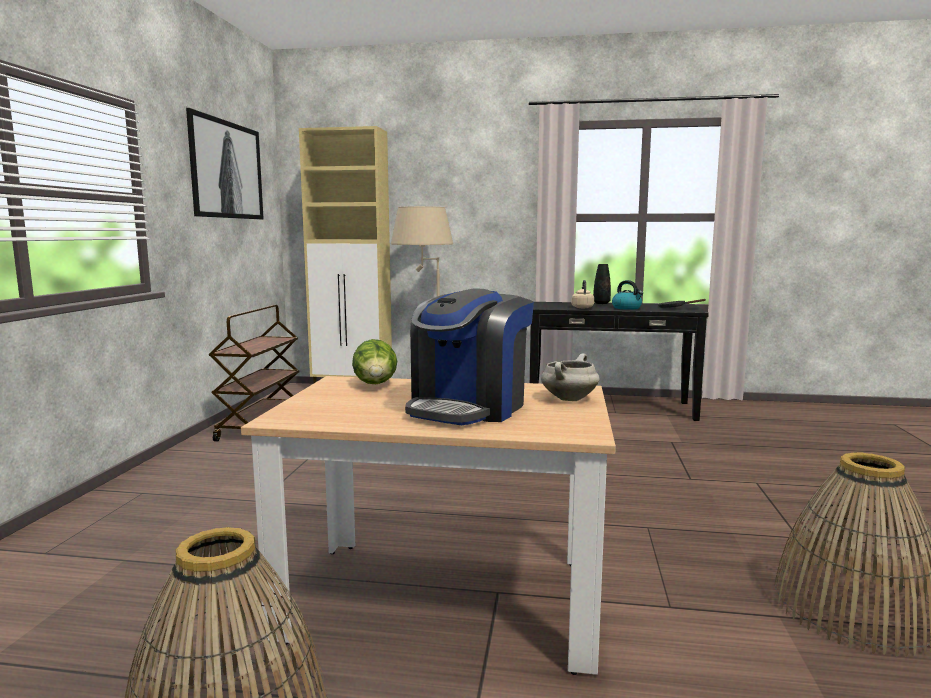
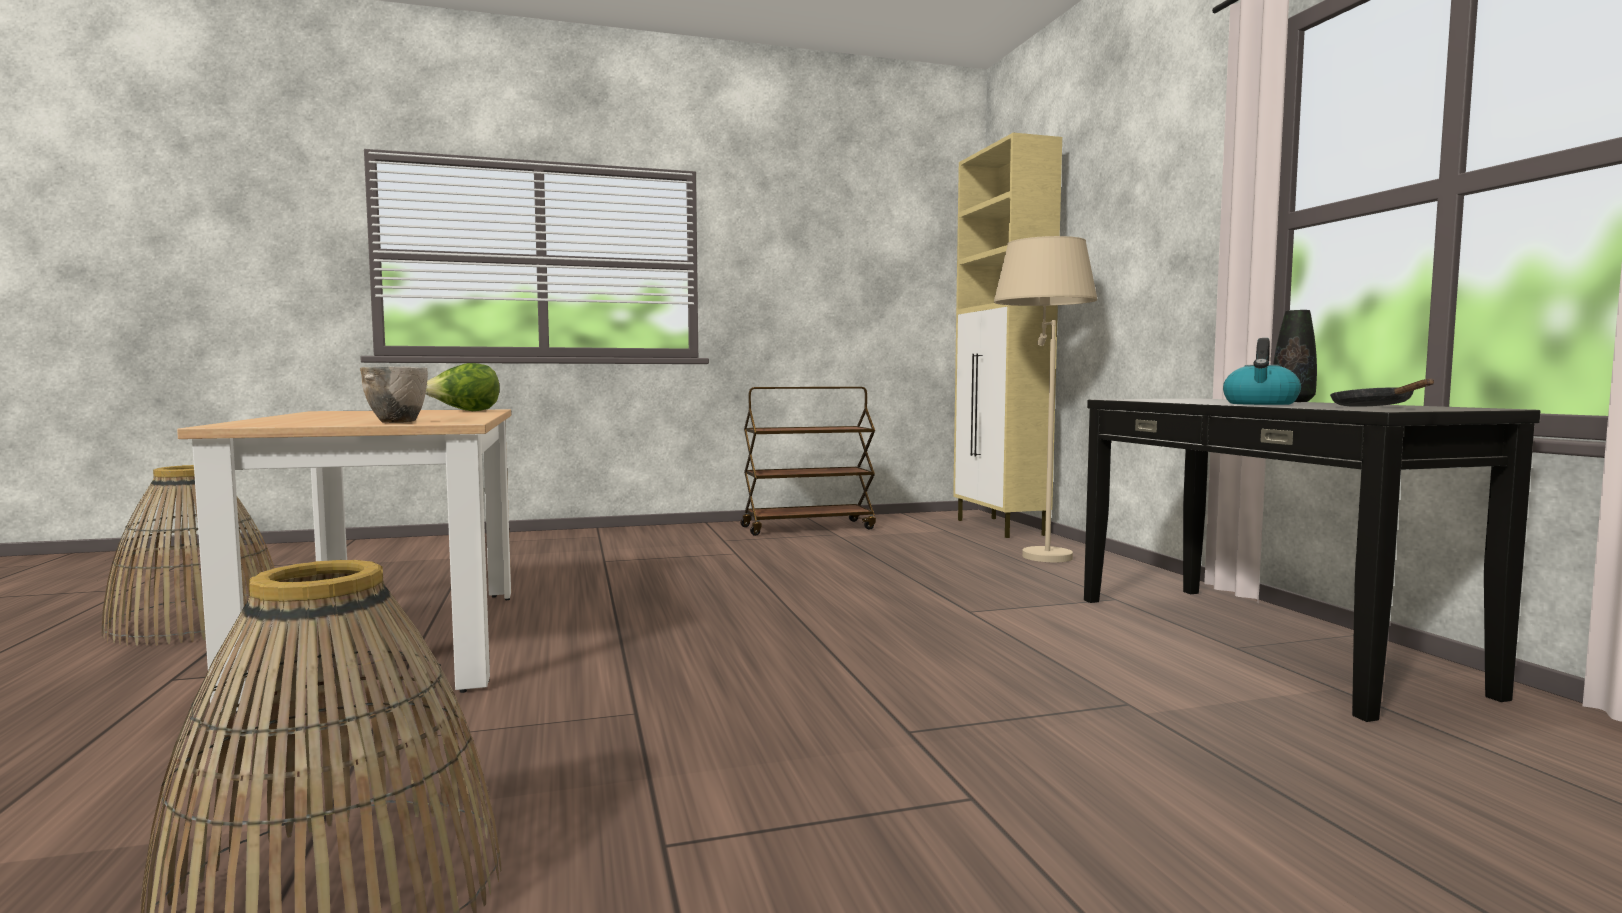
camera: 65 degrees right, 5 degrees down
picture [186,108,264,219] -> none
coffee machine [405,289,534,425] -> none
white cooking pot [541,354,600,401] -> bowl [360,366,428,423]
beige kettle [571,280,594,308] -> none

